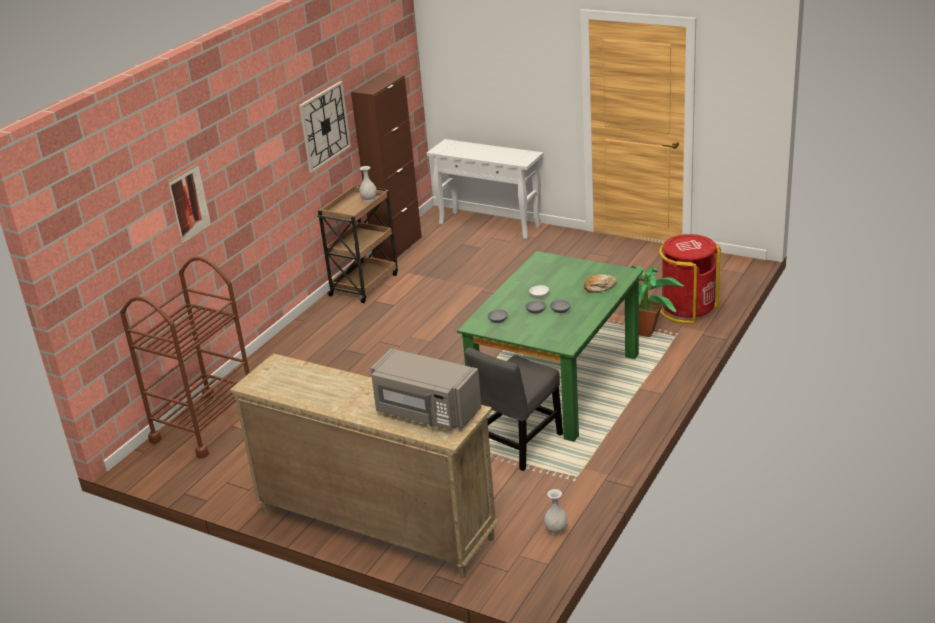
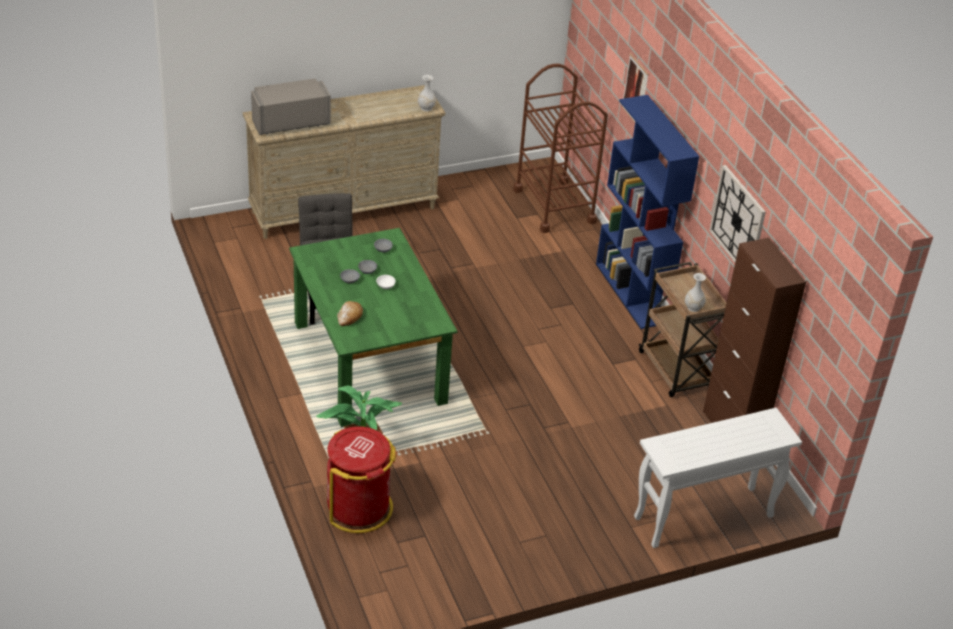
camera: 125 degrees right, 10 degrees up
white vase [544,489,568,535] -> white vase moved to [418,75,436,111]
none -> blue bookcase [596,95,699,329]

